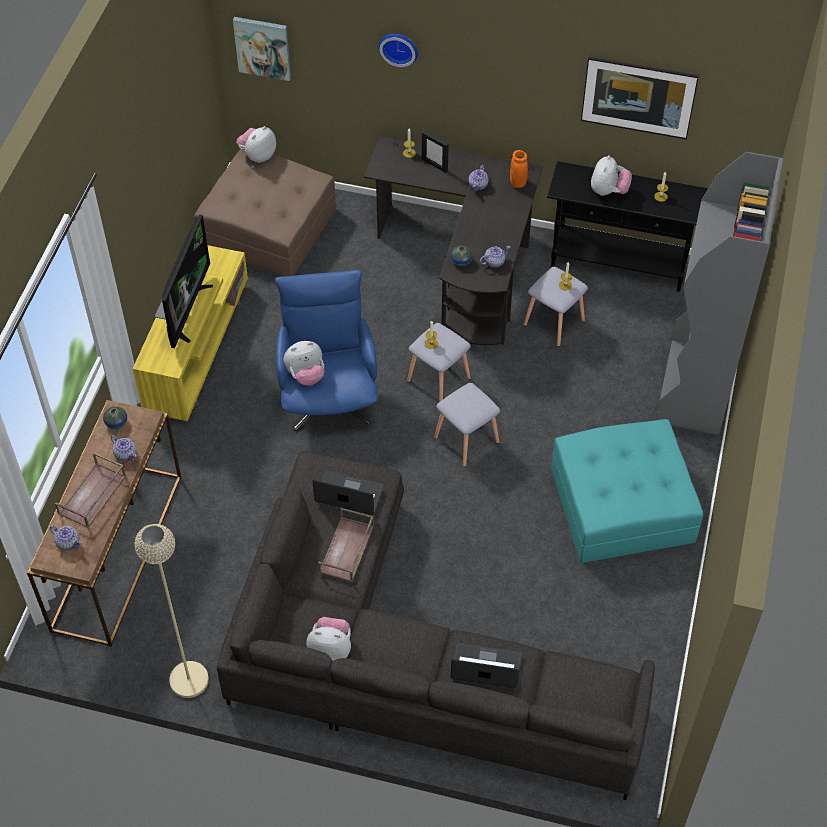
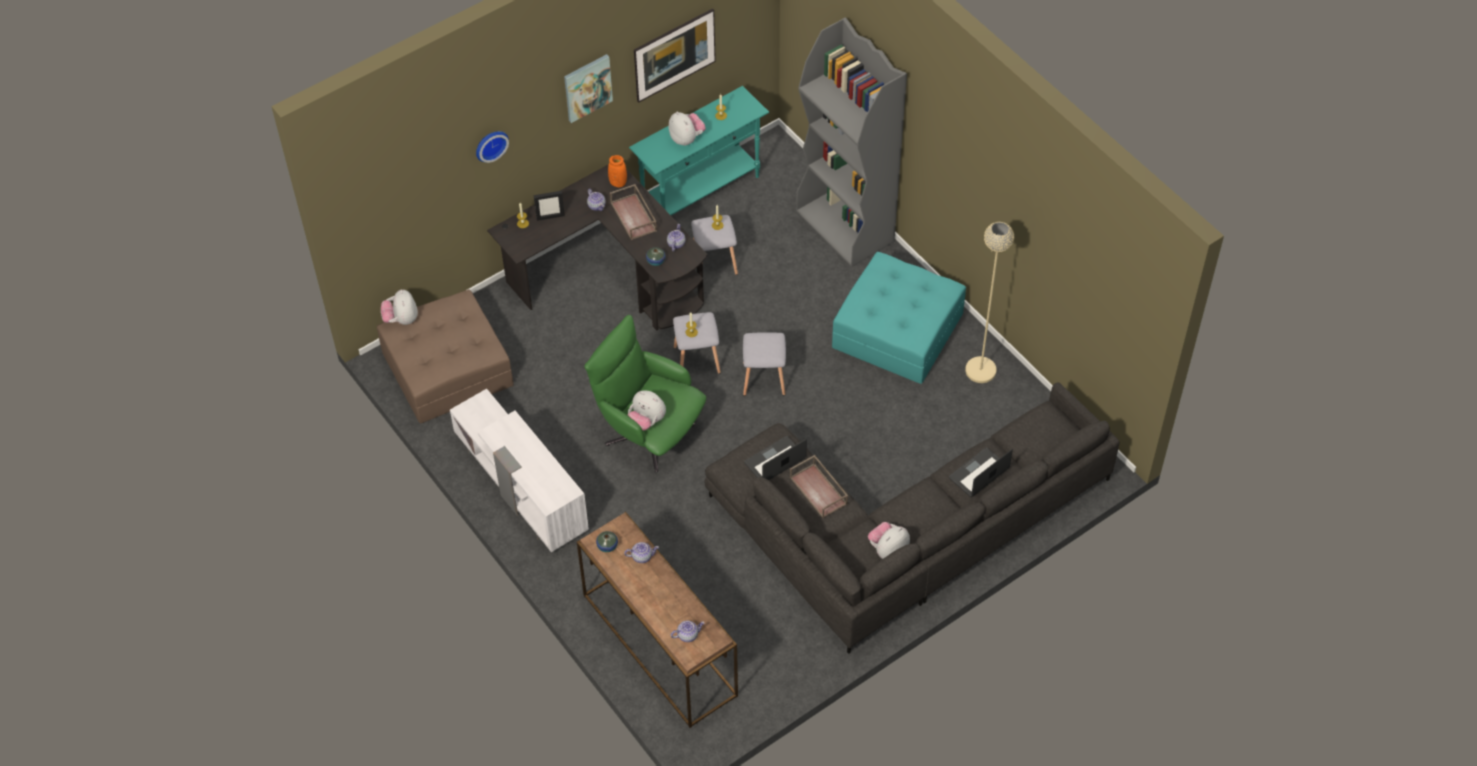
camera: 50 degrees left, 0 degrees up
brown tray [55,452,126,528] -> brown tray moved to [610,184,657,240]
yellow tv stand [133,245,248,421] -> white tv stand [450,389,589,552]
beige floor lamp [135,524,209,698] -> beige floor lamp moved to [965,222,1014,383]
television [162,214,213,348] -> none
picture [233,17,291,81] -> picture moved to [564,54,613,123]
blue armchair [275,270,378,431] -> green armchair [584,315,706,472]
plush toy [284,341,324,386] -> plush toy turned 105 degrees clockwise [628,391,666,431]
black console table [547,161,708,292] -> turquoise console table [629,86,769,215]

